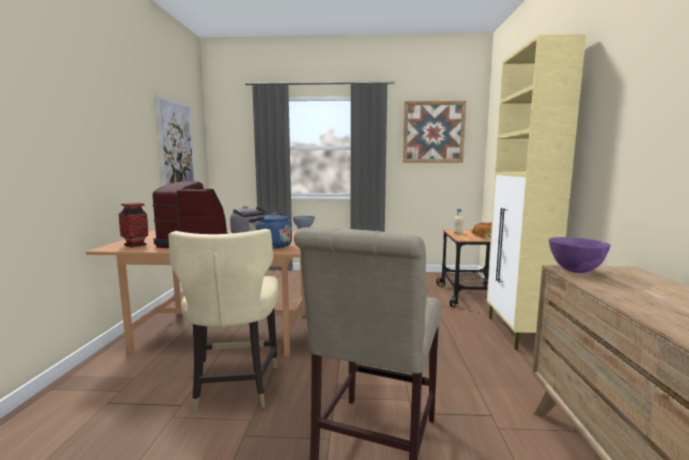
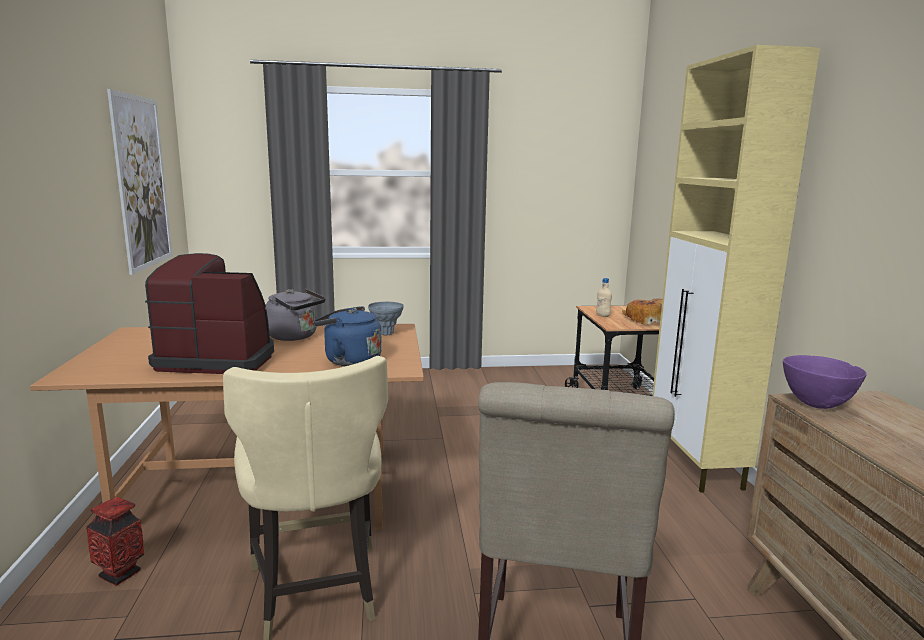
camera: 10 degrees left, 5 degrees up
vase [119,203,148,248] -> vase moved to [86,497,144,586]
picture [403,101,466,163] -> none

